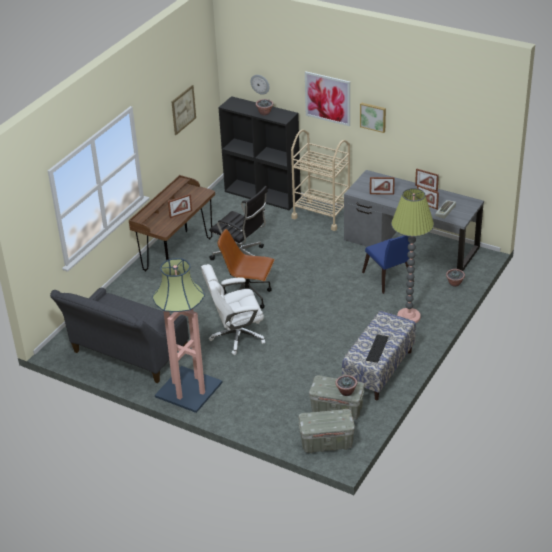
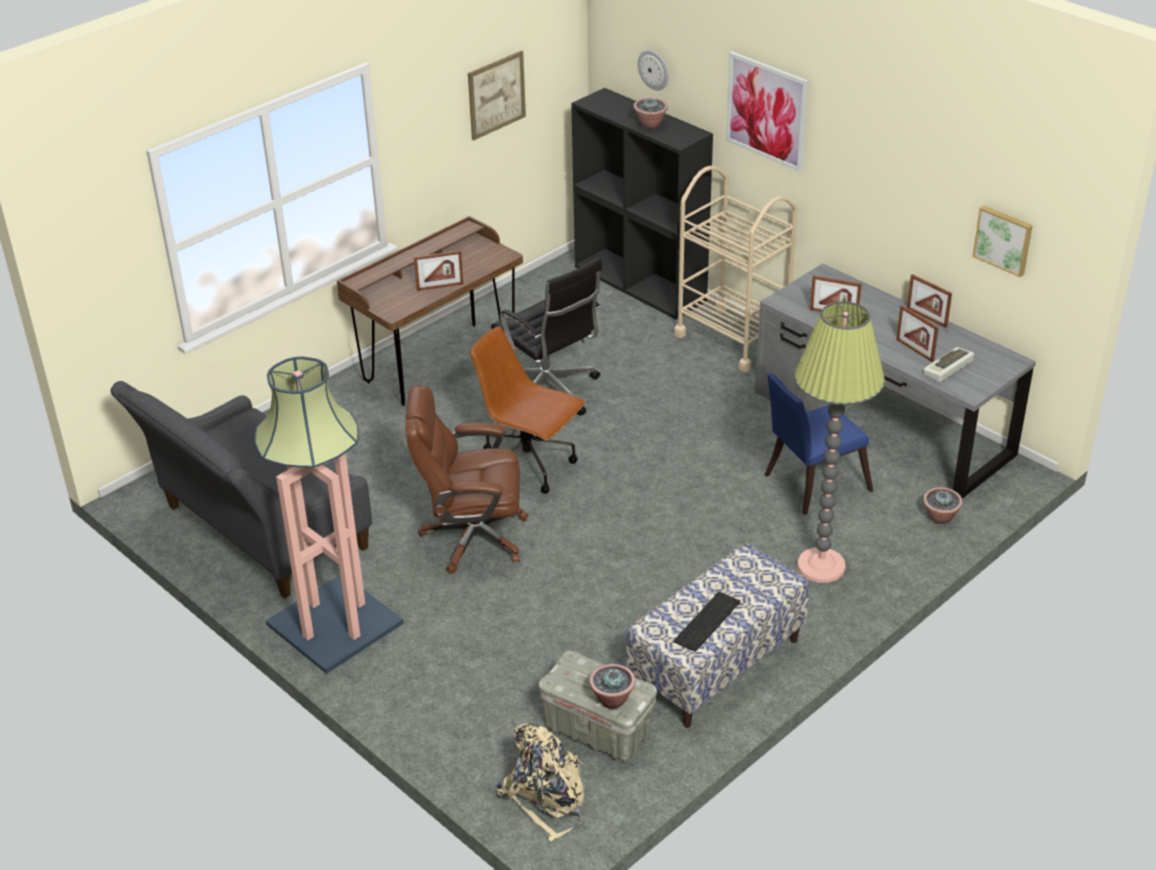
camera: 15 degrees right, 0 degrees up
white office chair [201,264,265,355] -> brown office chair [405,386,529,574]
grey storage box [299,409,355,453] -> beige backpack [497,723,585,841]
picture [360,103,386,133] -> picture moved to [972,206,1033,277]
blue chair [362,235,414,294] -> blue chair turned 75 degrees clockwise [765,373,873,515]

